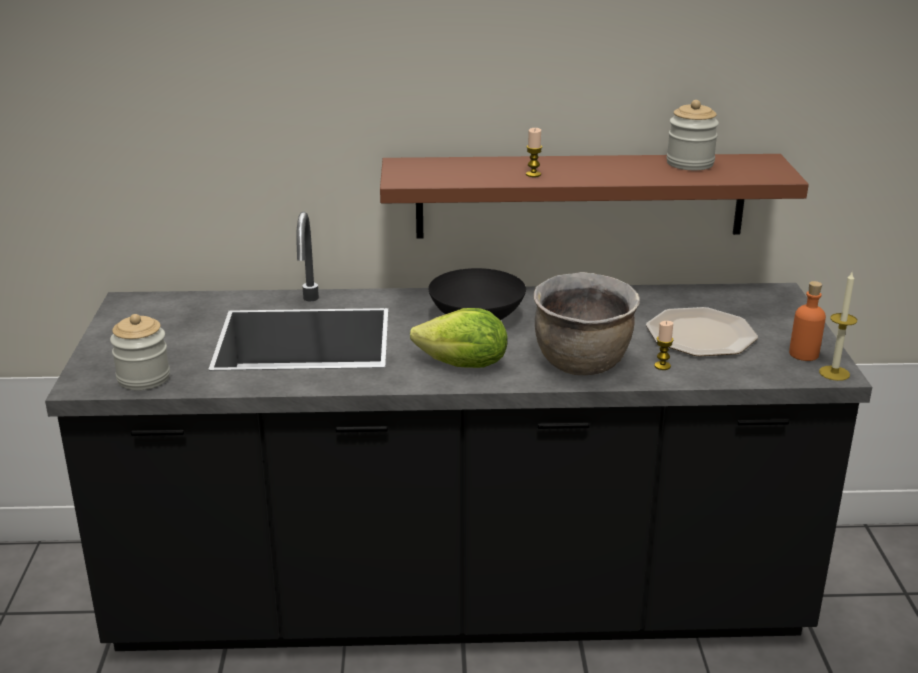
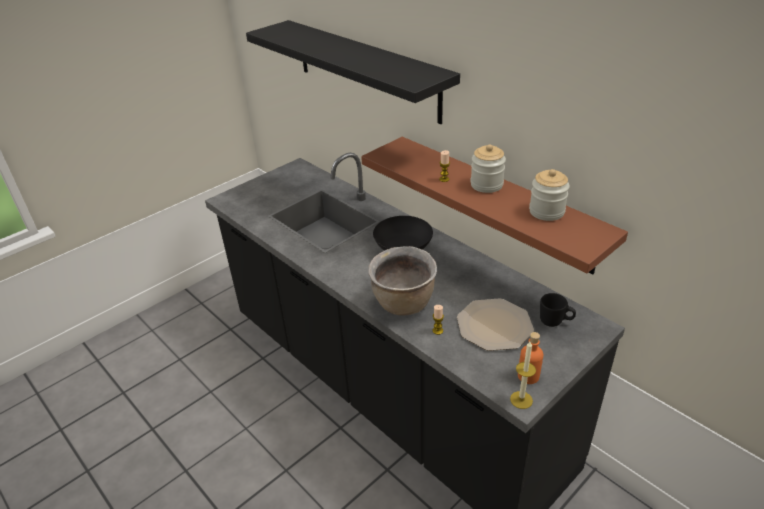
camera: 50 degrees right, 10 degrees up
jar [110,314,170,390] -> jar moved to [471,144,506,193]
lettuce [410,308,508,368] -> none
none -> black shelf [246,20,460,124]
none -> black mug [540,293,576,327]

